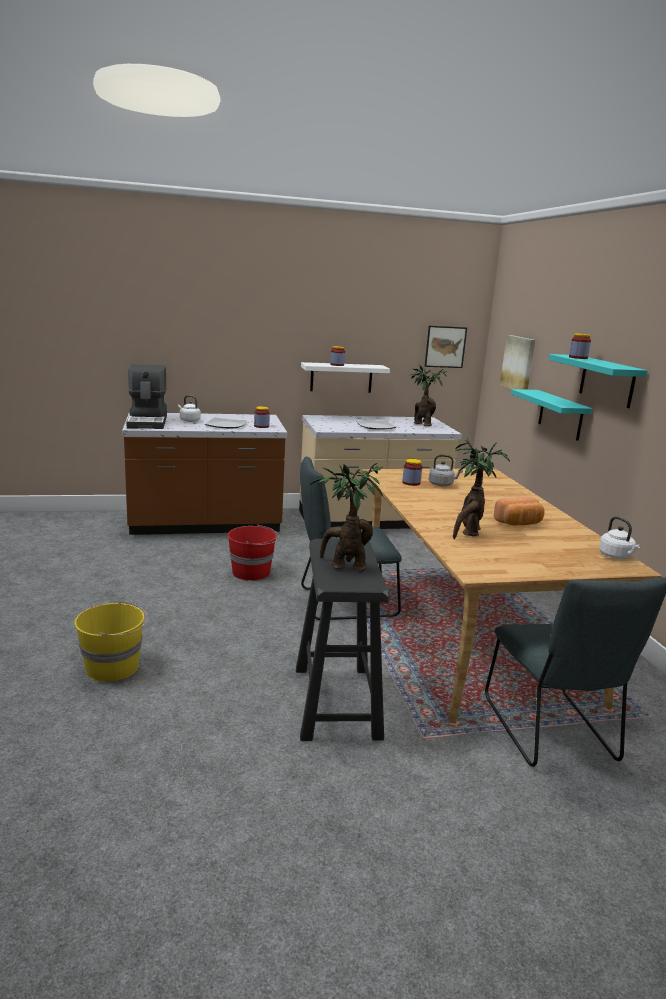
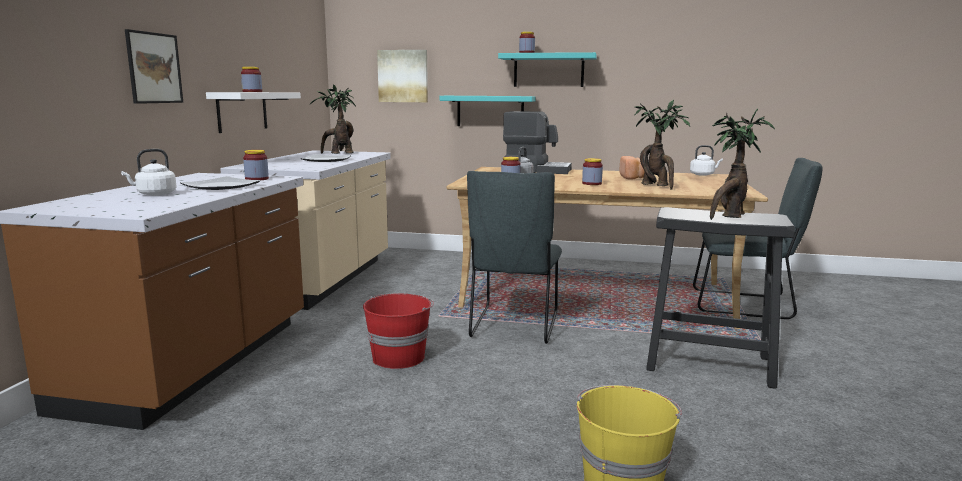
camera: 65 degrees left, 5 degrees down
coffee machine [126,364,167,429] -> coffee machine moved to [503,111,572,174]
picture [425,326,467,368] -> picture moved to [125,29,183,104]
none -> jar [582,158,603,185]

